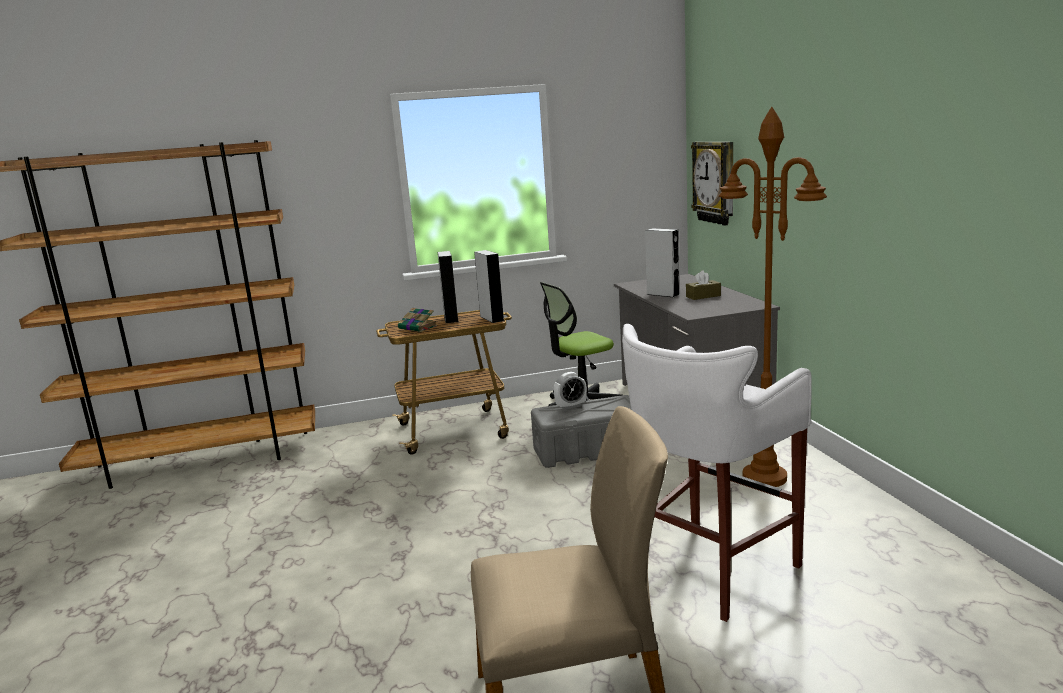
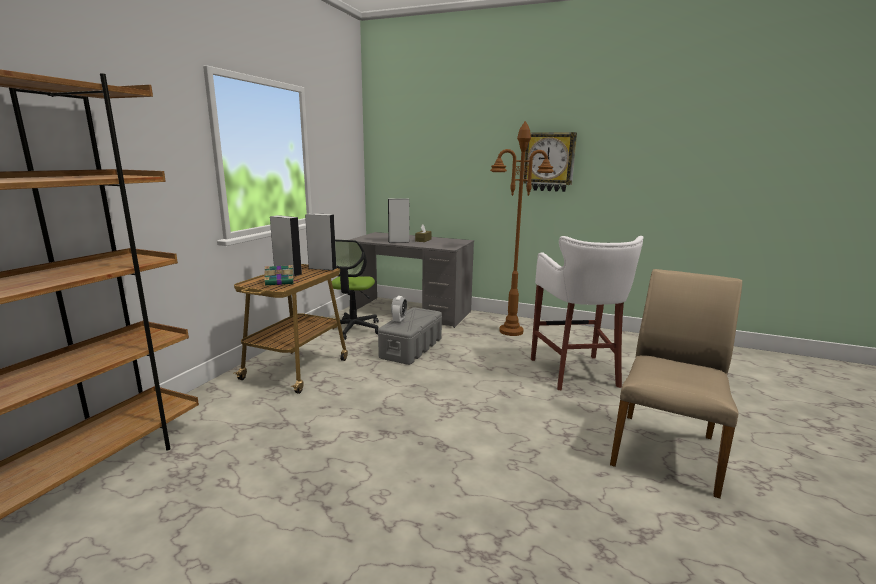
camera: 55 degrees left, 0 degrees up
wall clock [691,142,733,226] -> wall clock moved to [523,132,577,192]

